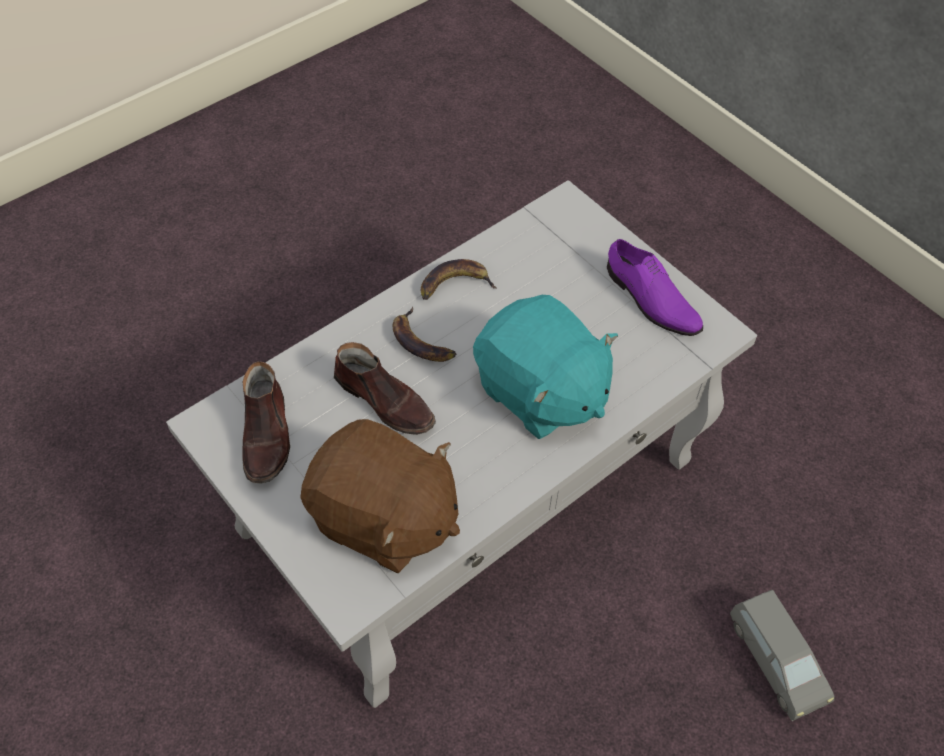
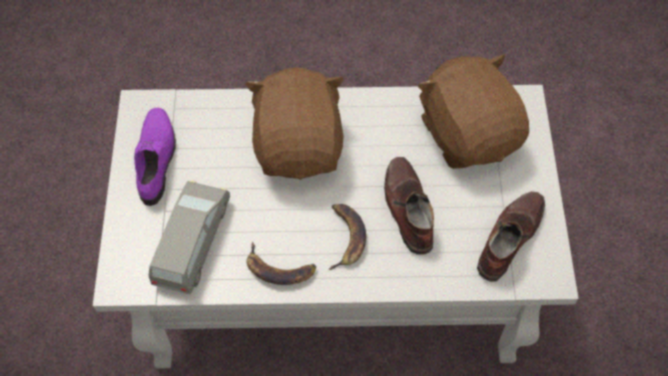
camera: 140 degrees left, 5 degrees up
turquoise plush toy [473,295,618,439] -> brown plush toy [245,68,344,180]
grey toy car [730,590,835,721] -> grey toy car moved to [149,181,230,294]

